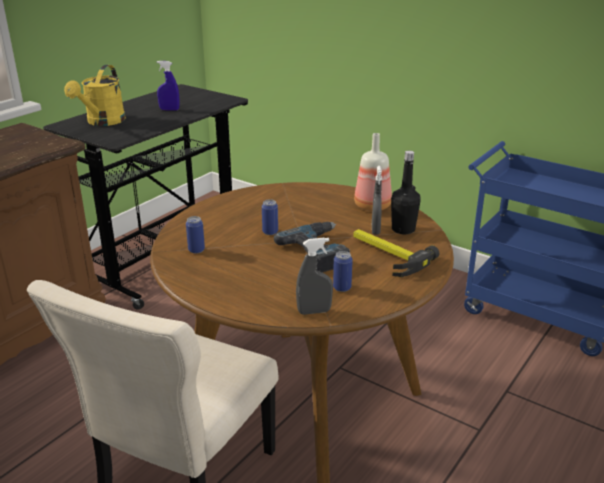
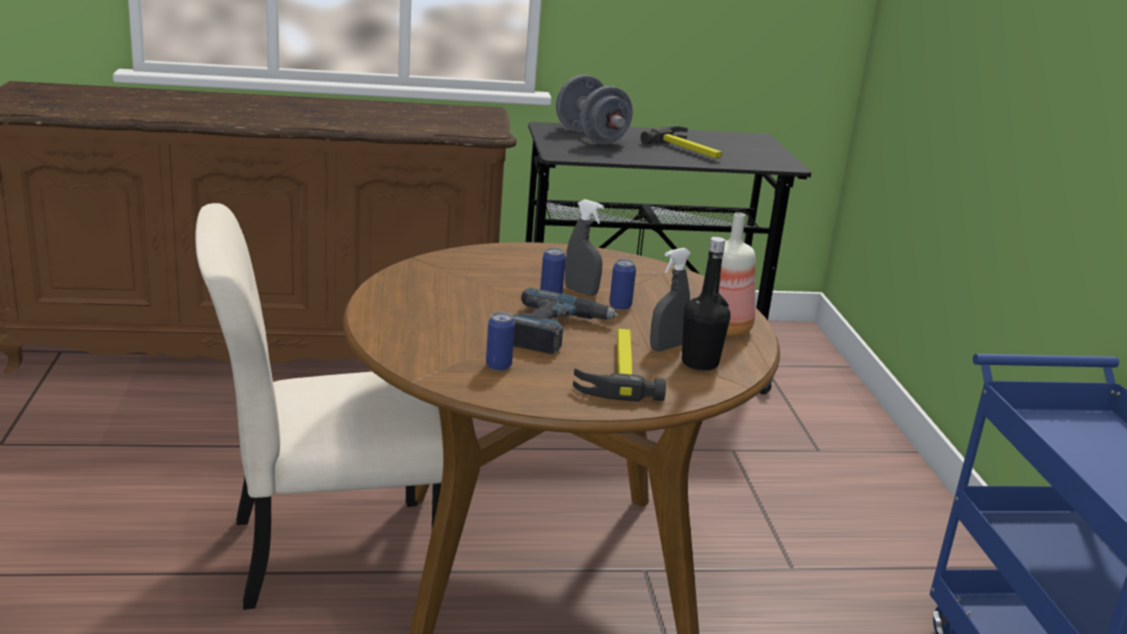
camera: 45 degrees right, 5 degrees down
yellow watering can [64,65,126,126] -> grey dumbbell [556,75,633,145]
blue spray bottle [157,61,180,110] -> hammer [640,126,722,158]
can [186,216,205,253] -> can moved to [609,259,636,310]
grey spray bottle [296,237,333,315] -> grey spray bottle moved to [565,199,604,296]

